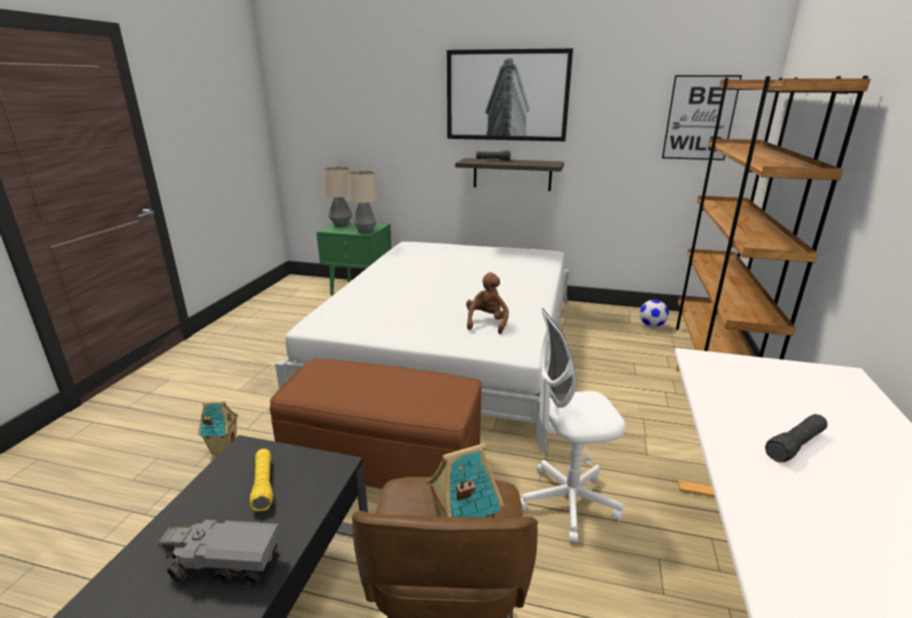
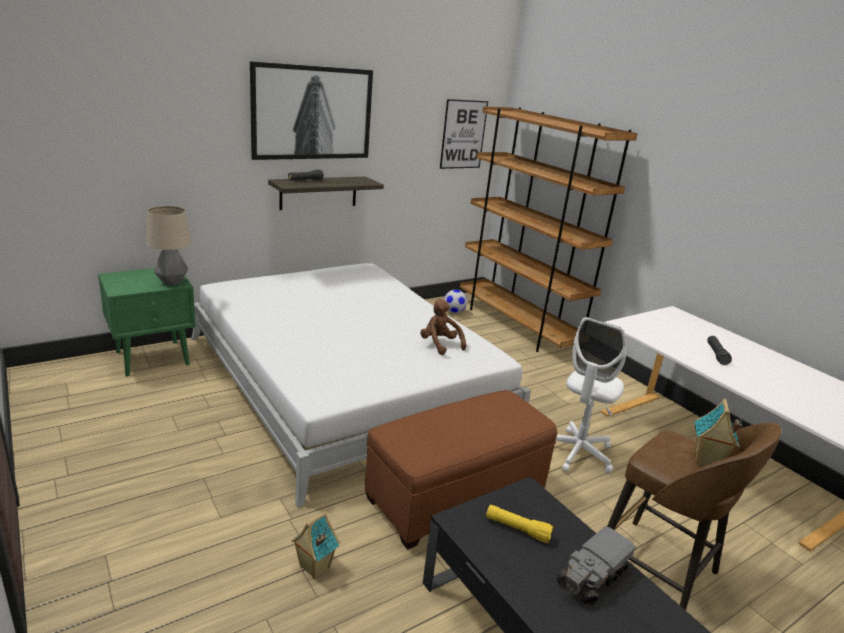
camera: 50 degrees left, 0 degrees up
table lamp [323,167,353,226] -> none

